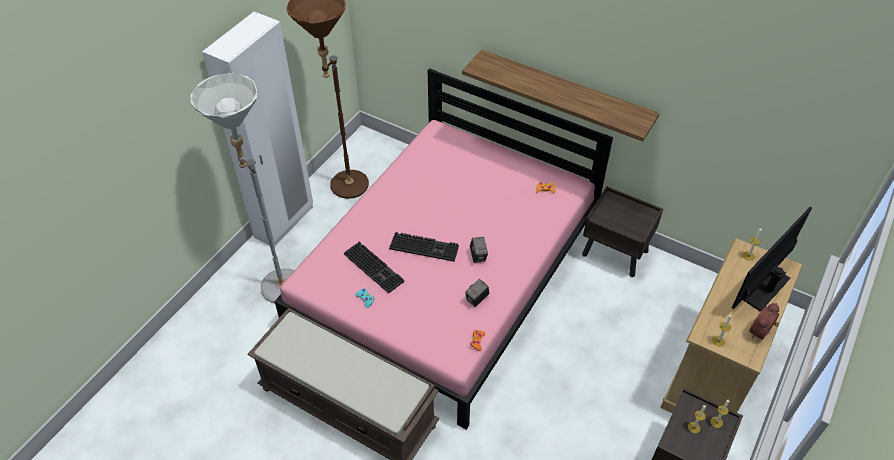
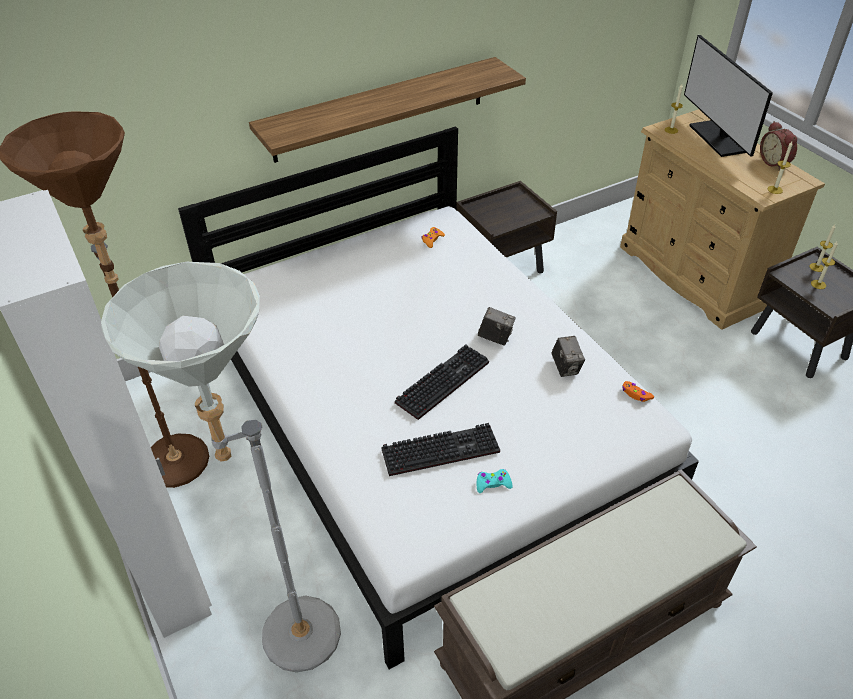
camera: 60 degrees left, 5 degrees down
pink bed [274,68,613,430] -> white bed [178,126,699,669]

